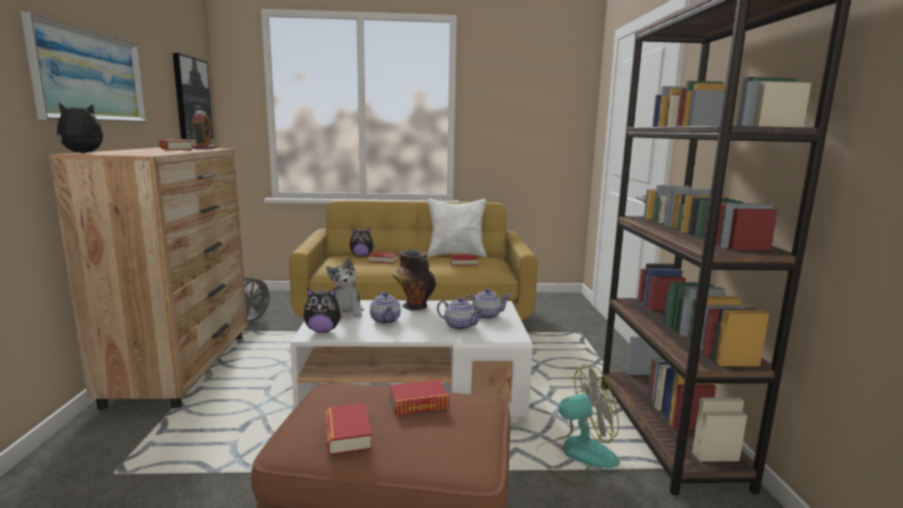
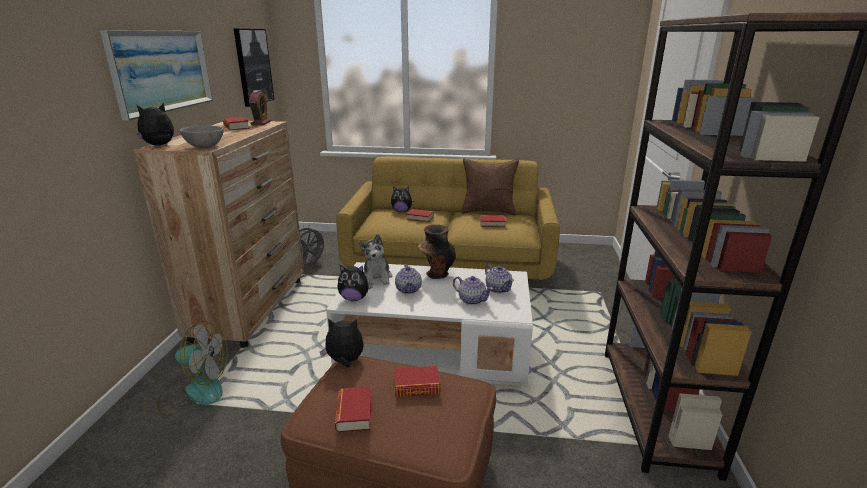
camera: 10 degrees right, 10 degrees up
white pillow [427,198,487,257] -> brown pillow [461,159,519,216]
teapot [464,288,510,319] -> teapot turned 60 degrees clockwise [485,264,514,293]
fan [544,364,620,486] -> fan moved to [157,321,228,417]
none -> grey bowl [180,126,224,148]
none -> plush toy [320,318,364,368]

